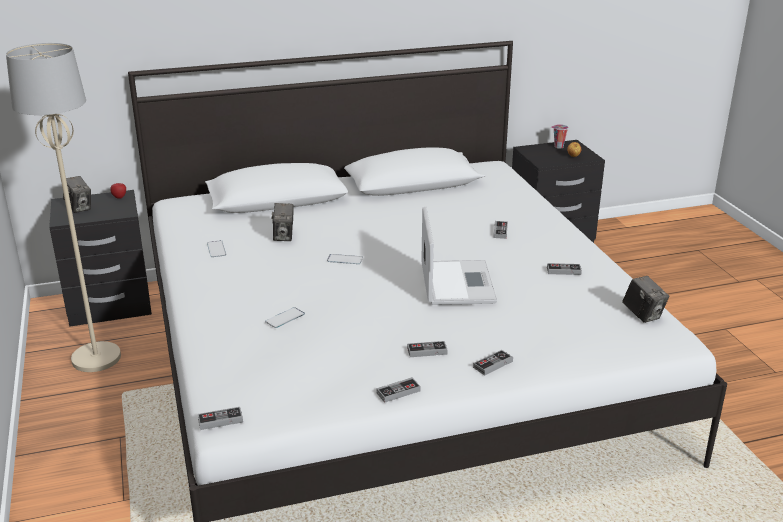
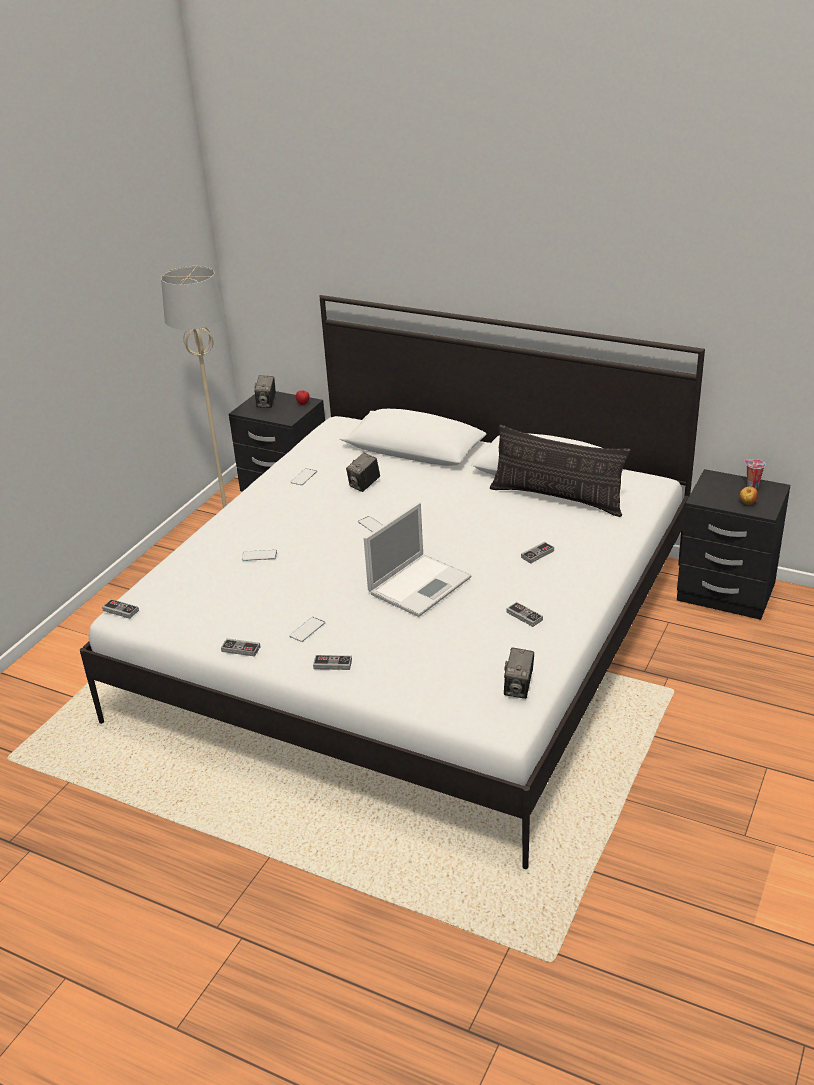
camera: 45 degrees right, 5 degrees up
game controller [407,341,448,357] -> phone [289,617,325,642]
none -> pillow [490,425,631,517]

